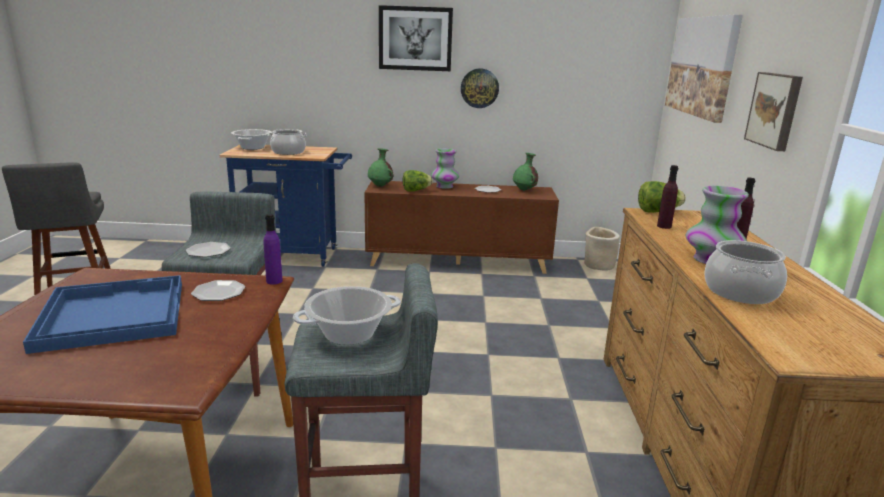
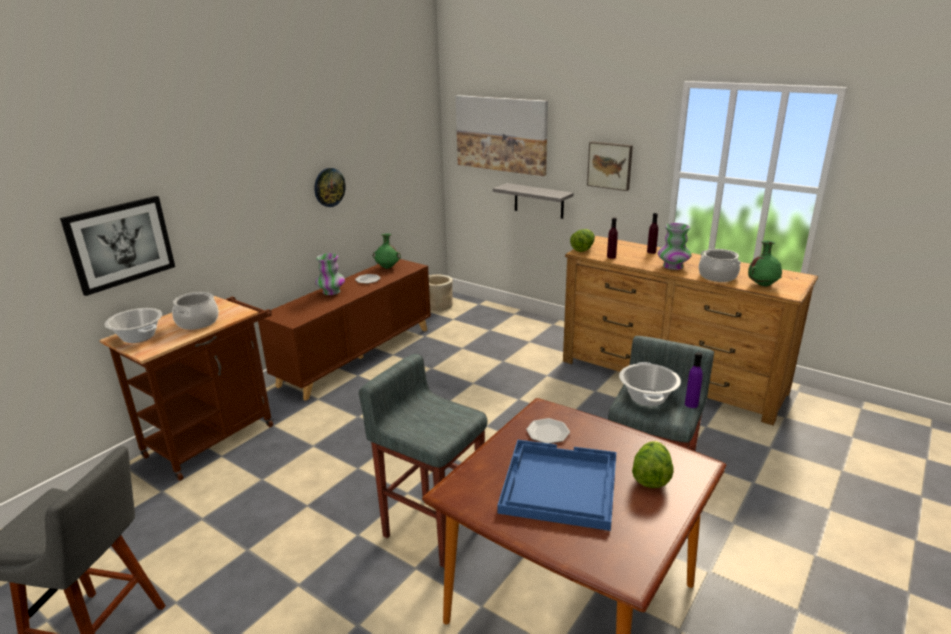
camera: 55 degrees left, 5 degrees up
plate [185,242,231,257] -> none
blue cart [219,145,352,267] -> brown cart [99,296,274,481]
purple bottle [264,214,282,285] -> purple bottle moved to [685,352,703,408]
green vase [368,148,394,187] -> green vase moved to [748,240,782,287]
picture [379,5,453,71] -> picture moved to [60,196,175,296]
lettuce [403,170,433,192] -> lettuce moved to [632,441,674,488]
none -> grey shelf [493,183,574,219]

